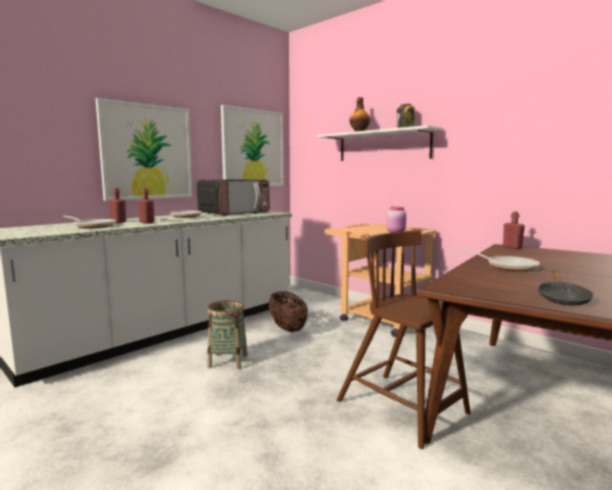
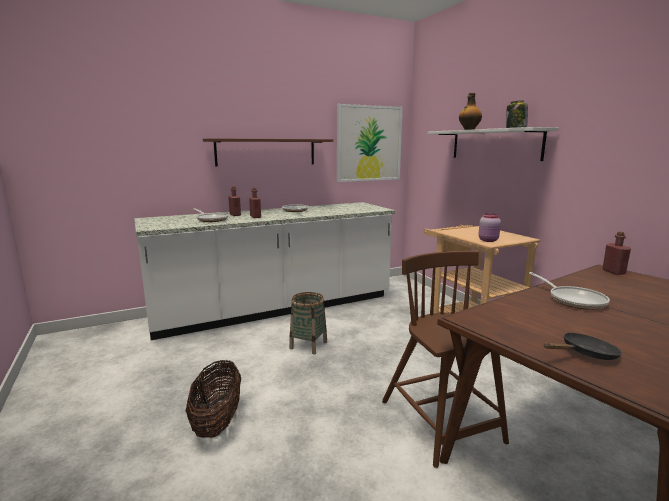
camera: 20 degrees right, 5 degrees up
picture [95,98,193,201] -> brown shelf [203,138,333,167]
microwave [197,179,270,216] -> none
basket [269,291,308,332] -> basket moved to [186,360,241,438]
black frying pan [538,270,594,306] -> black frying pan turned 150 degrees counterclockwise [544,332,622,360]

